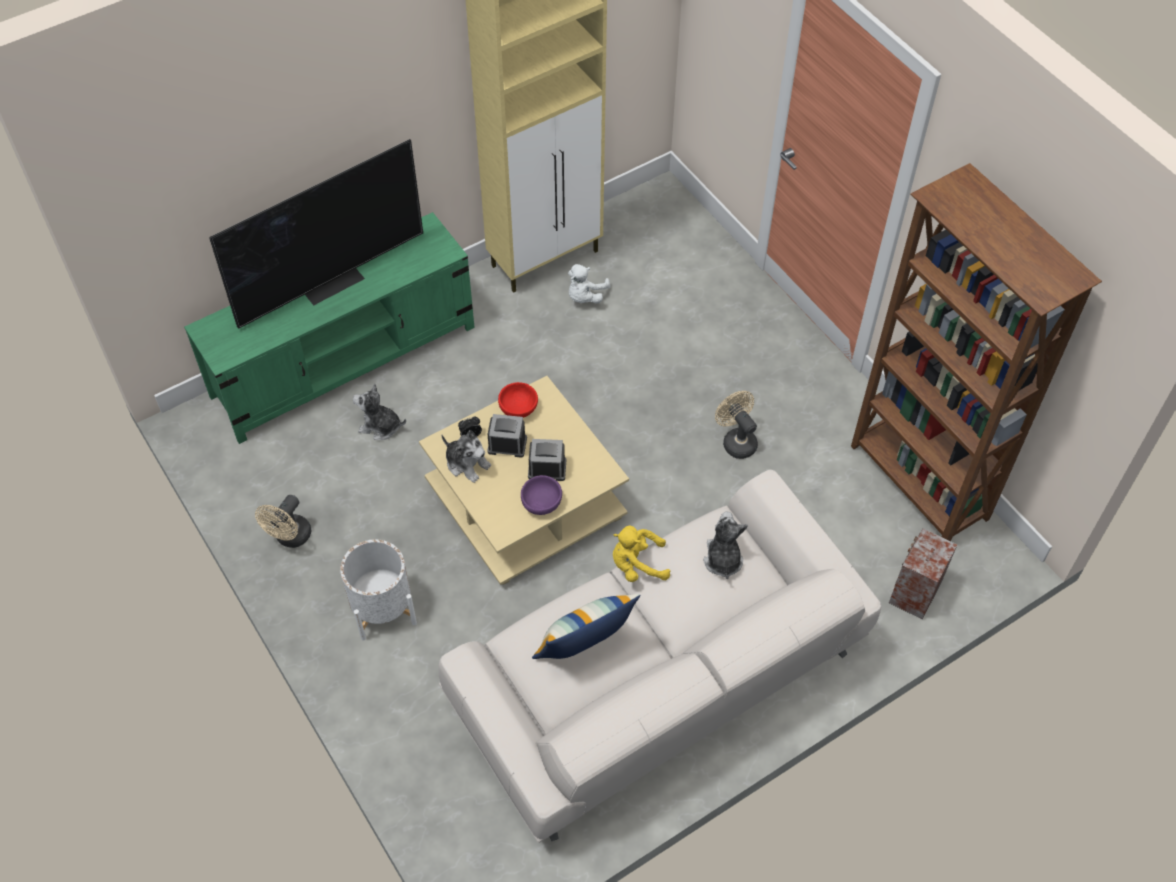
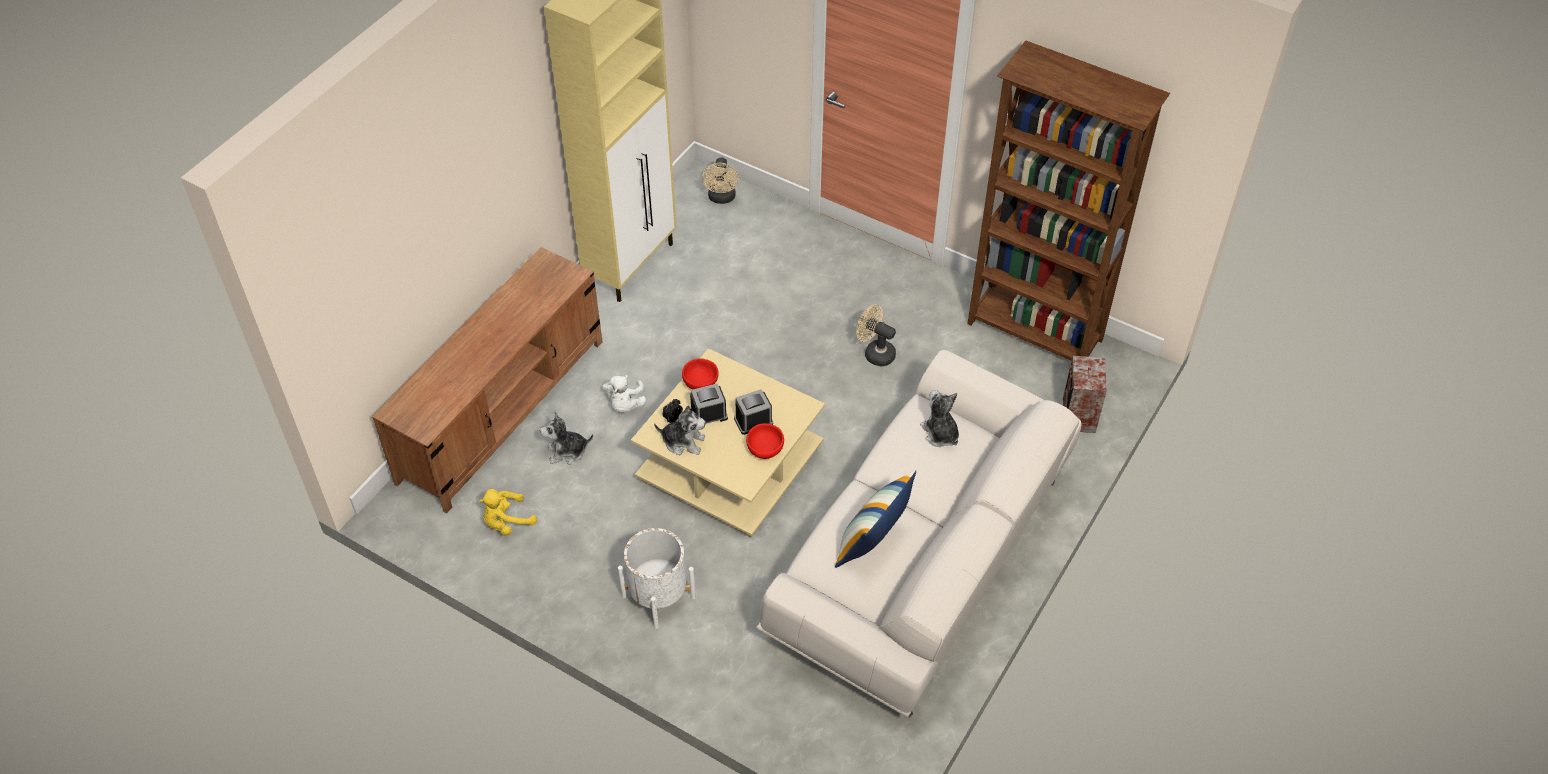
camera: 25 degrees left, 5 degrees down
green tv stand [184,212,475,444] -> brown tv stand [372,247,603,513]
television [209,139,423,329] -> none
beige fan [255,495,311,548] -> beige fan moved to [702,157,739,204]
purple bowl [521,475,562,515] -> red bowl [746,423,784,459]
white plush toy [568,264,611,303] -> white plush toy moved to [602,375,647,412]
yellow plush toy [613,526,670,582] -> yellow plush toy moved to [479,489,537,536]

